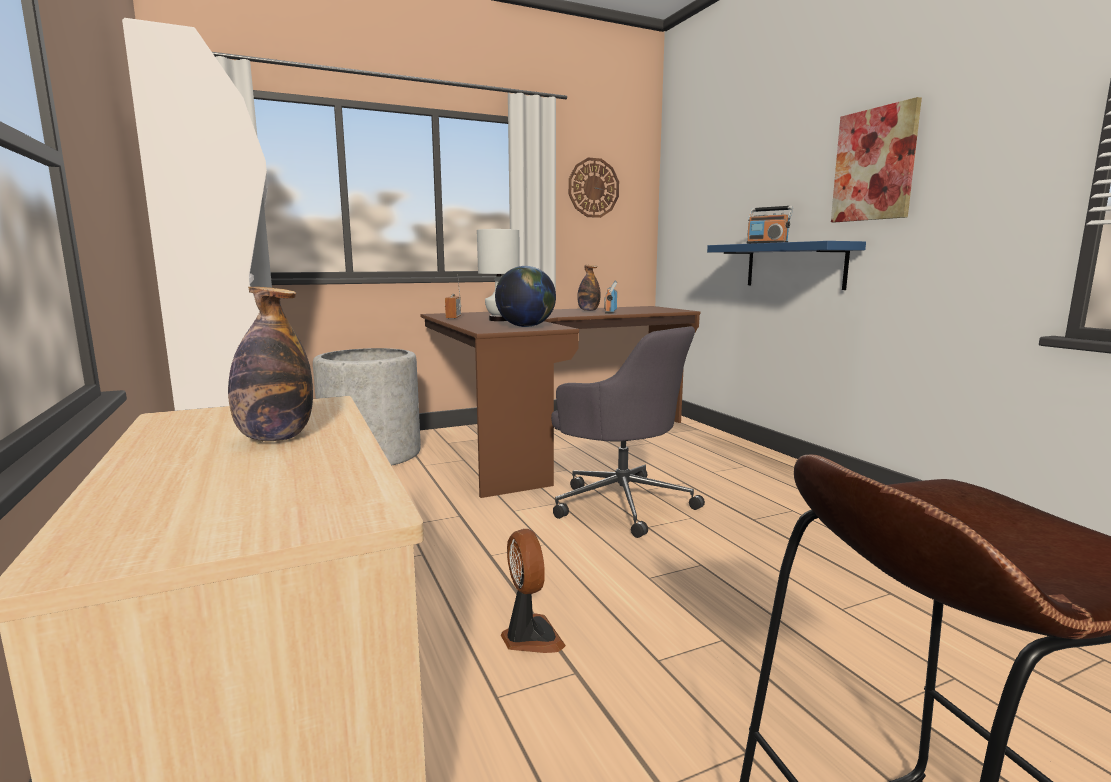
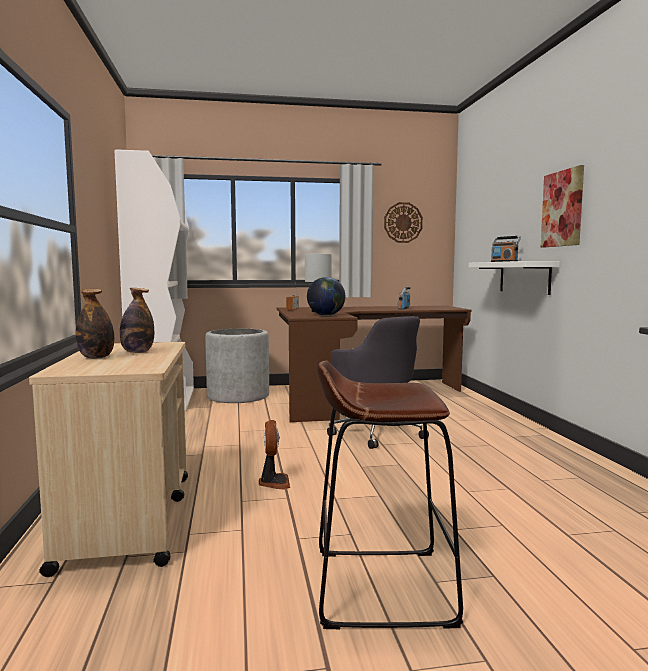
camera: 15 degrees right, 5 degrees down
bottle [577,265,600,311] -> bottle moved to [76,289,114,359]
blue shelf [707,241,866,290] -> white shelf [469,261,560,295]

